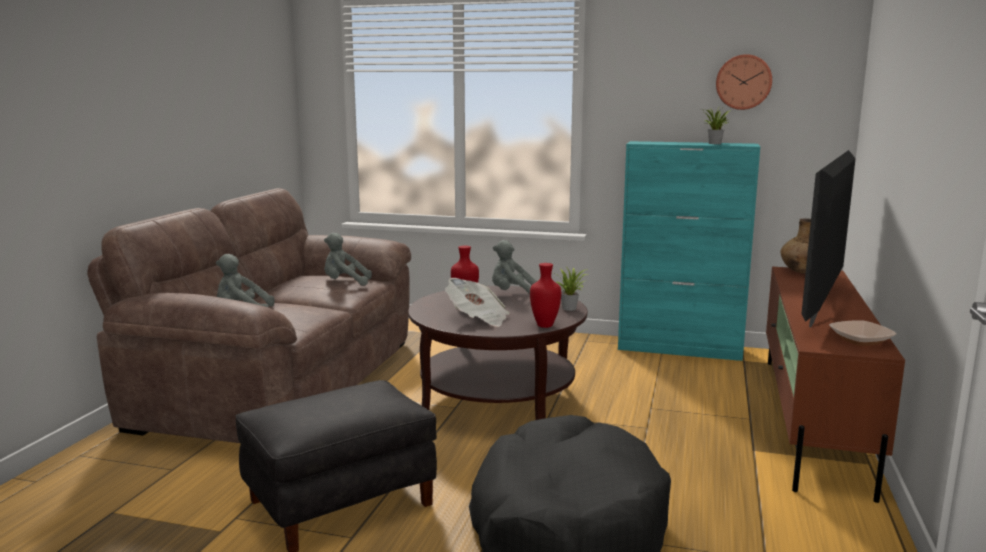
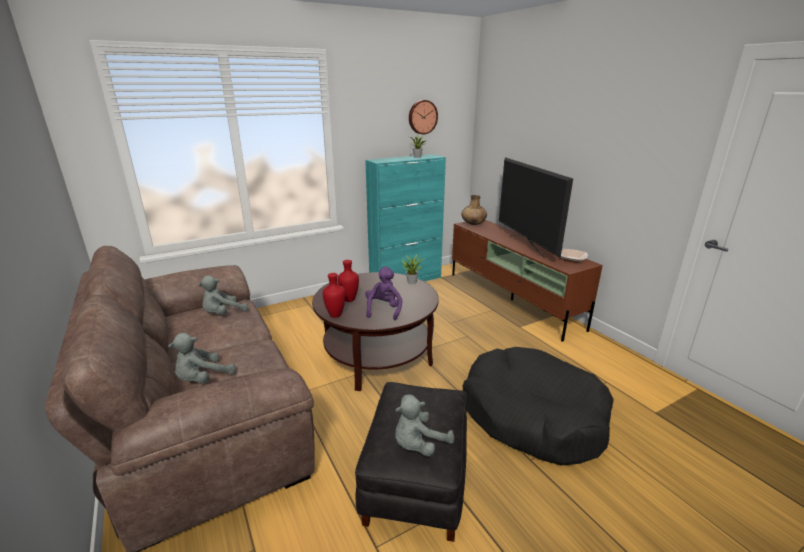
camera: 45 degrees left, 10 degrees up
newspaper [445,278,510,327] -> purple plush toy [365,267,402,320]
grey plush toy [492,240,537,294] -> grey plush toy moved to [395,394,454,457]
red vase [530,263,561,328] -> red vase moved to [323,273,345,318]

